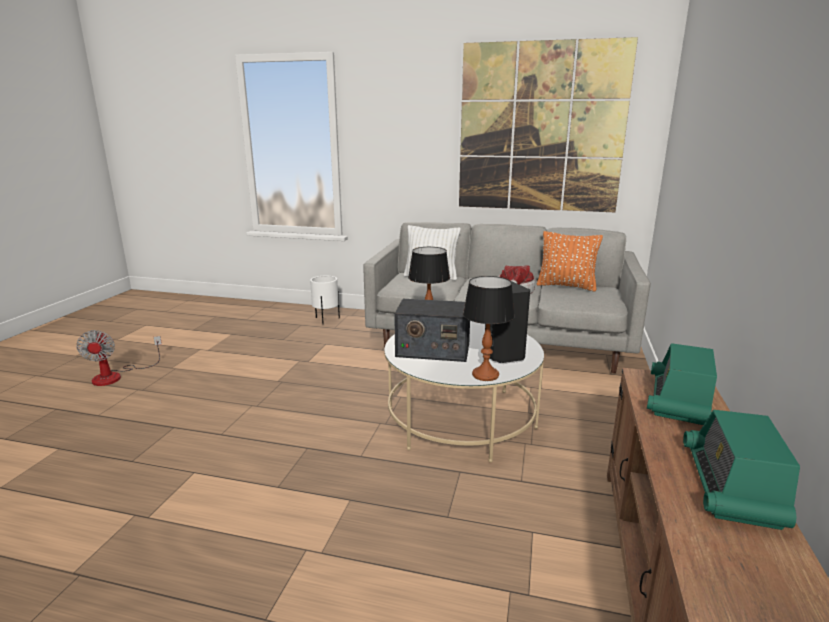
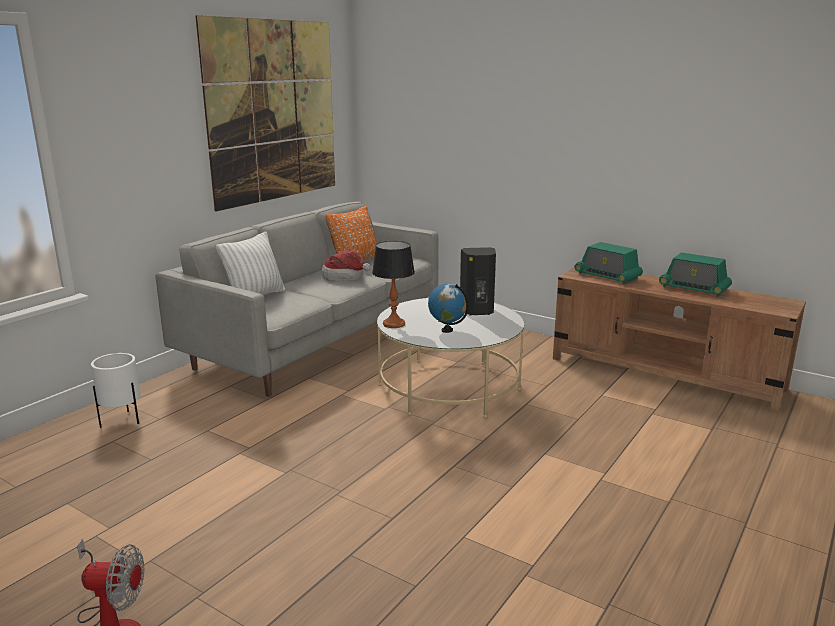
camera: 70 degrees left, 0 degrees up
radio [394,299,470,362] -> globe [428,284,468,333]
table lamp [463,276,515,381] -> none

